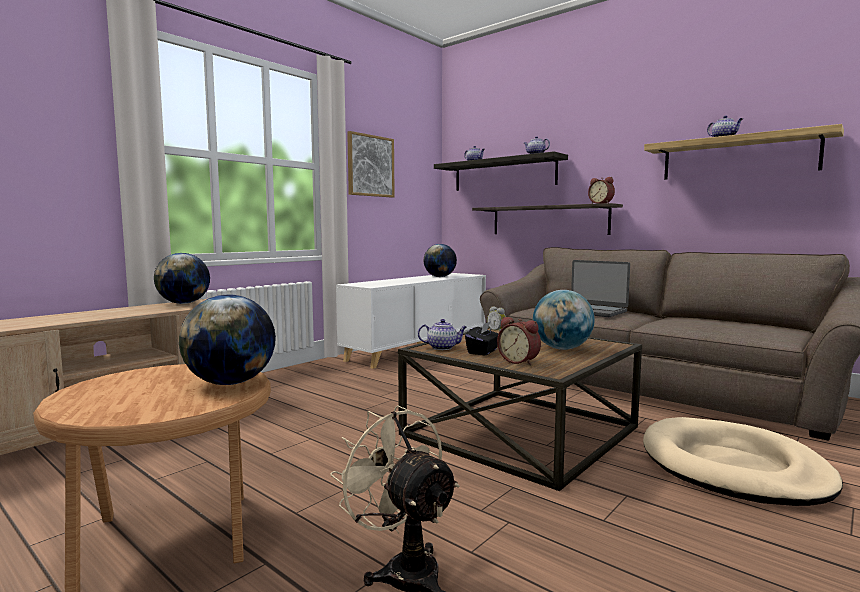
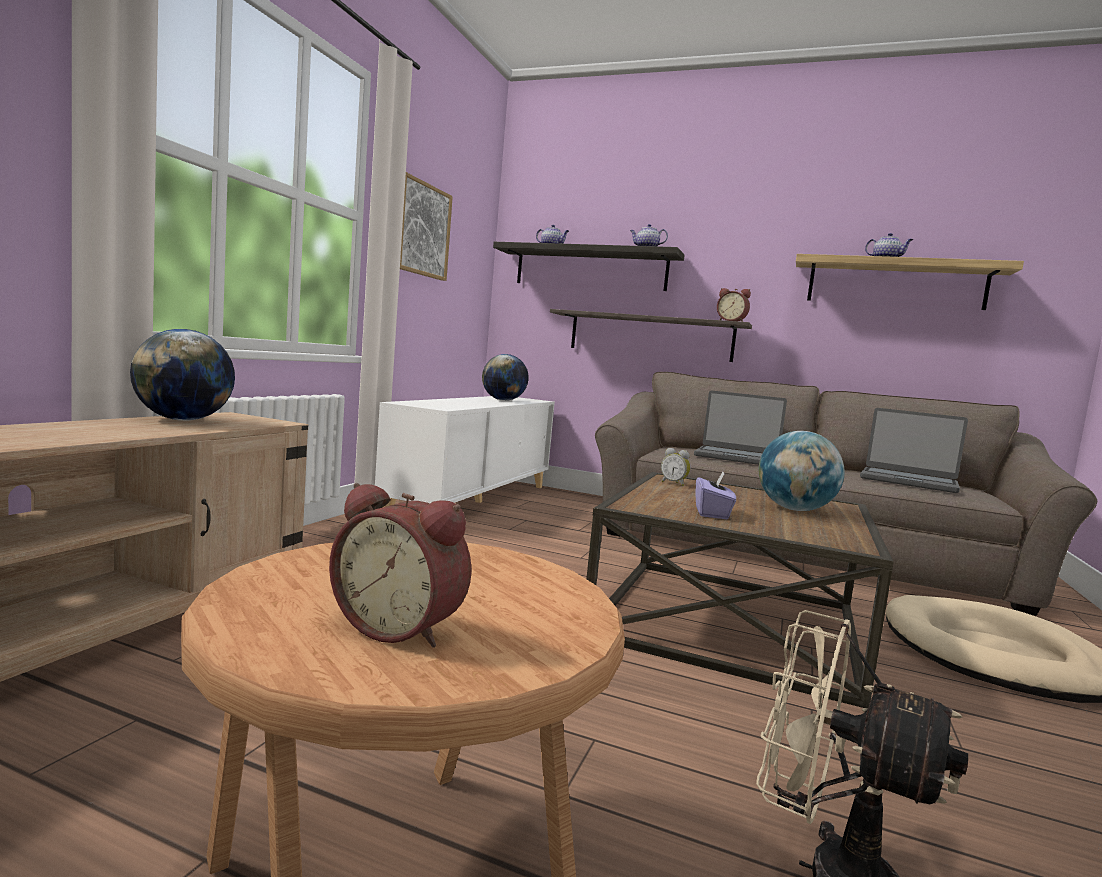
camera: 20 degrees left, 0 degrees up
globe [179,295,276,385] -> none
teapot [418,319,467,350] -> none
black tissue box [465,321,499,355] -> purple tissue box [695,471,736,519]
alarm clock [497,317,541,365] -> alarm clock moved to [329,483,472,648]
none -> laptop [860,408,968,493]

